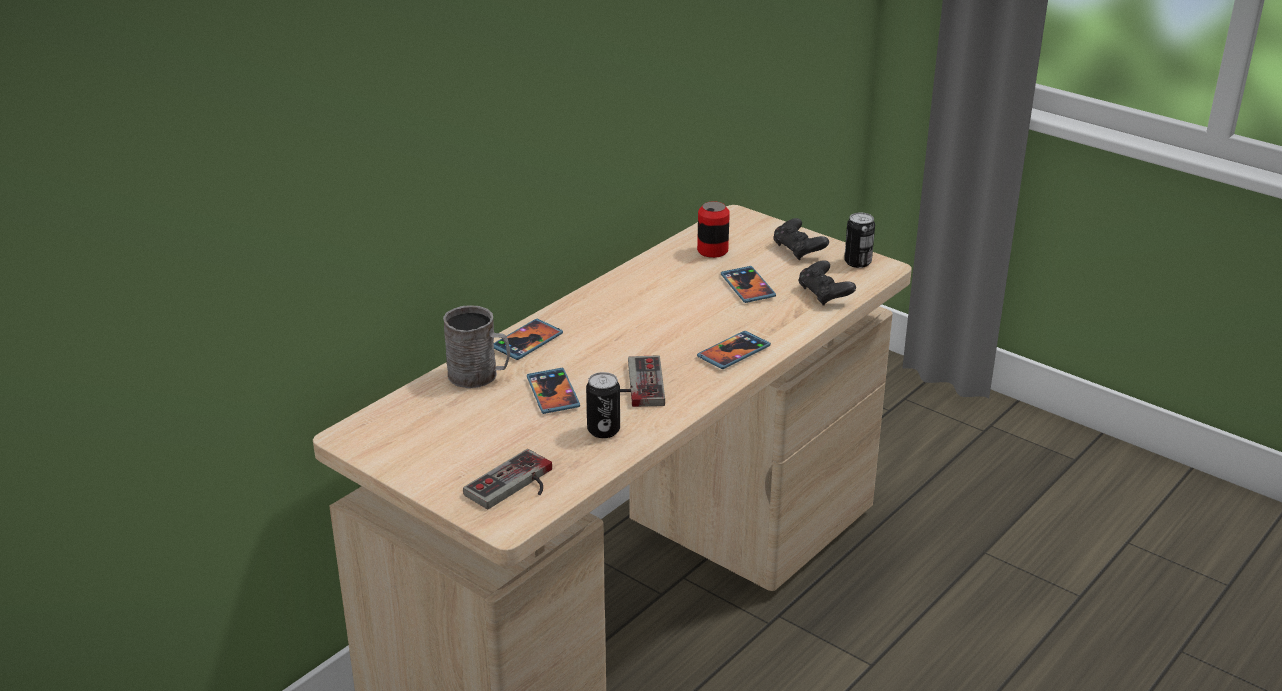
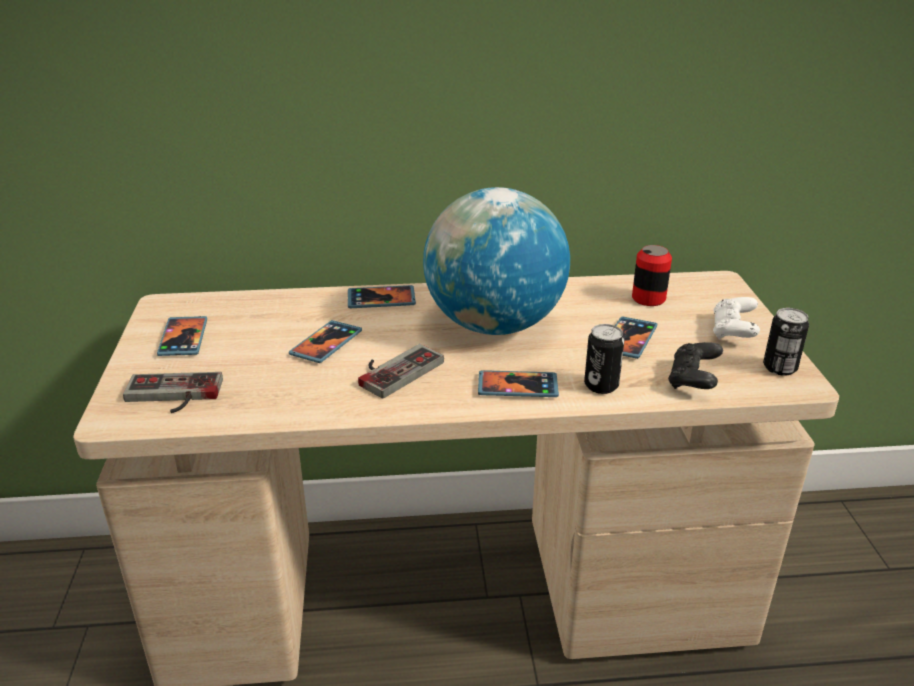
camera: 45 degrees right, 0 degrees up
grey mug [443,305,510,388] -> none
can [586,372,620,438] -> can moved to [584,324,625,394]
black game controller [773,218,829,260] -> white game controller [713,297,760,340]
none -> phone [157,316,207,356]
none -> globe [423,187,570,335]

